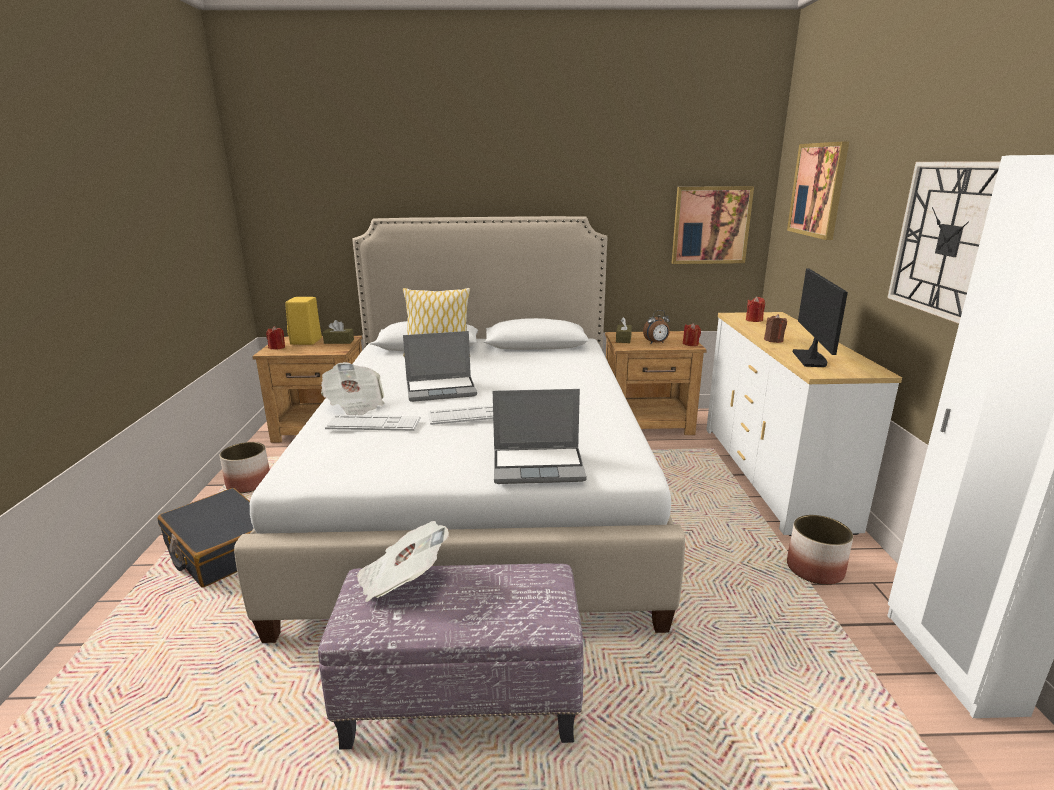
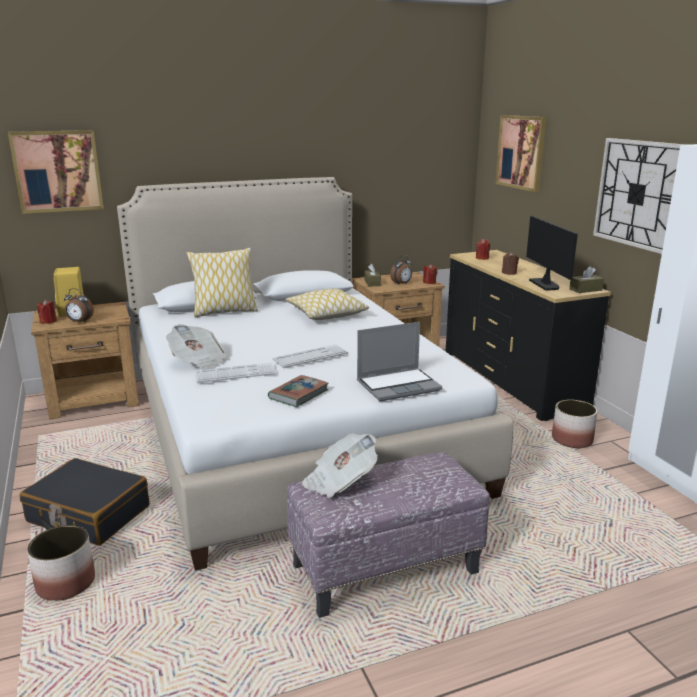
camera: 20 degrees left, 0 degrees up
planter [219,442,270,493] -> planter moved to [27,525,95,601]
brown tissue box [323,320,354,344] -> brown tissue box moved to [569,266,604,293]
laptop [403,331,477,402] -> none
picture [672,186,754,264] -> picture moved to [8,130,104,214]
white dresser [706,312,902,536] -> black dresser [446,250,611,421]
none -> alarm clock [64,288,94,323]
none -> book [268,375,329,407]
none -> pillow [286,289,369,320]

